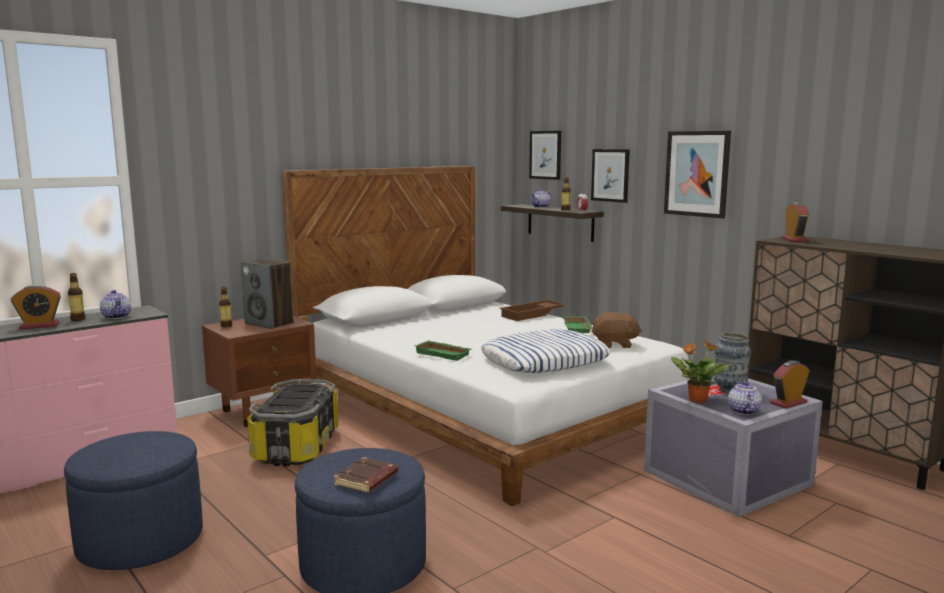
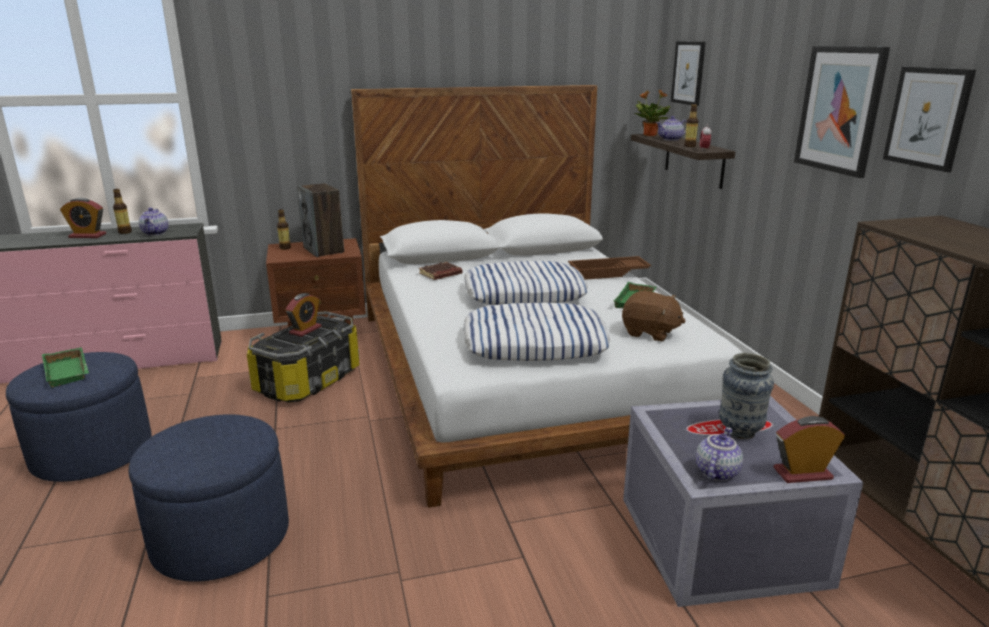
camera: 25 degrees right, 10 degrees up
brown book [334,457,398,493] -> brown book moved to [419,262,462,280]
green tray [413,340,472,361] -> green tray moved to [42,347,89,388]
picture [591,149,630,203] -> picture moved to [883,67,976,172]
potted plant [671,341,729,403] -> potted plant moved to [634,90,671,136]
alarm clock [781,202,809,242] -> alarm clock moved to [285,293,321,337]
none -> pillow [464,261,588,305]

